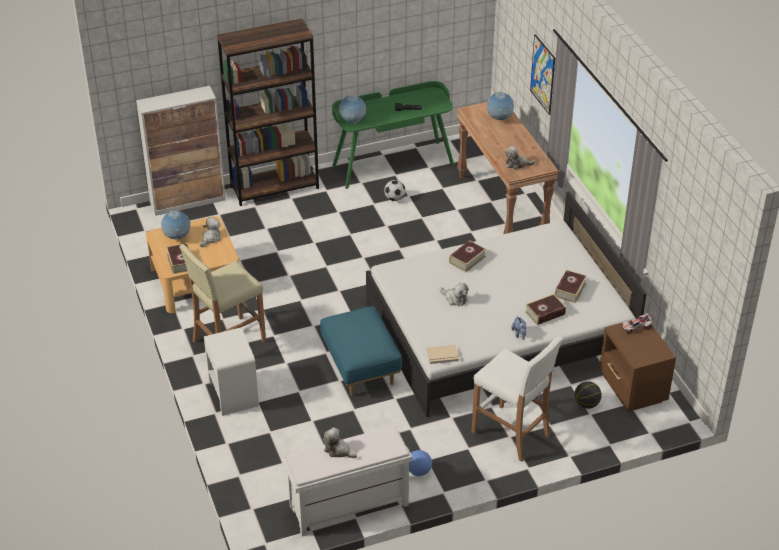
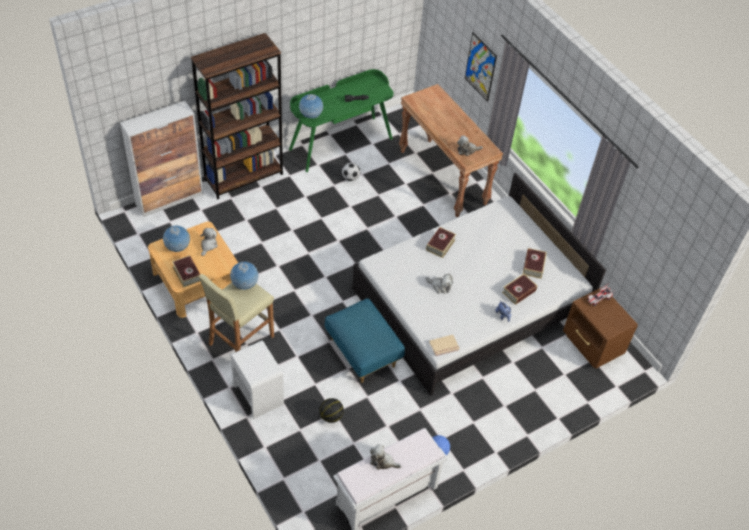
camera: 15 degrees left, 10 degrees up
white stool [472,336,563,462] -> none
globe [487,92,514,120] -> globe moved to [230,262,259,290]
basketball [574,381,602,409] -> basketball moved to [319,398,344,423]

